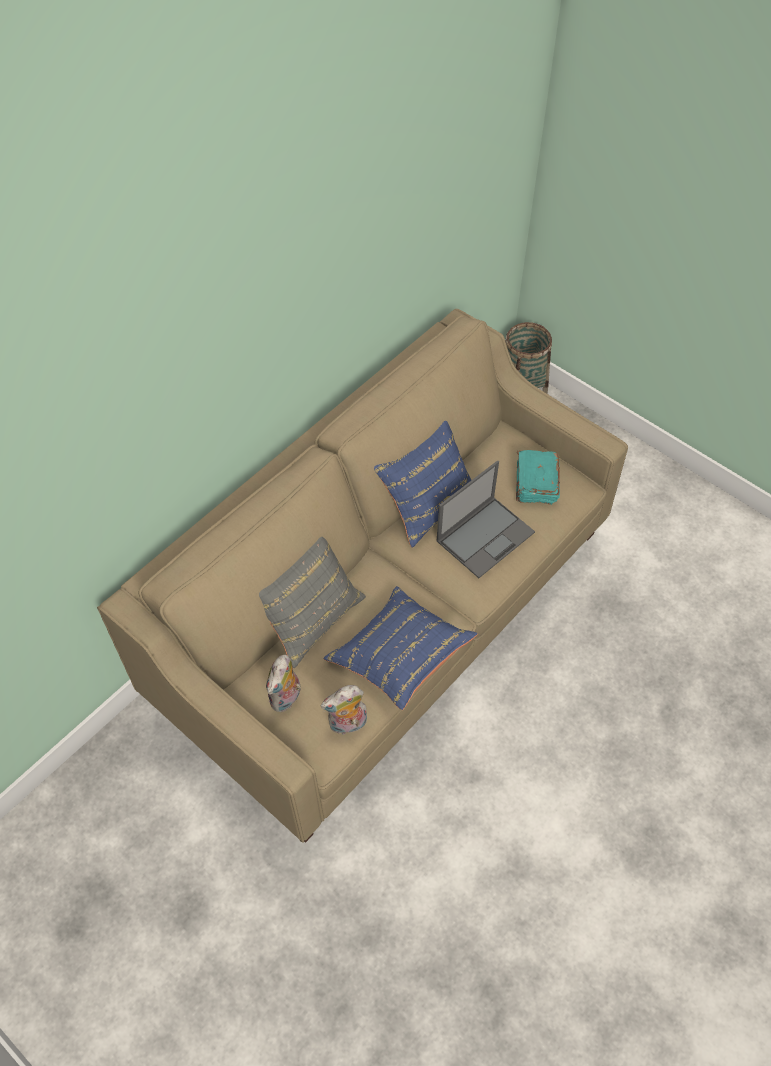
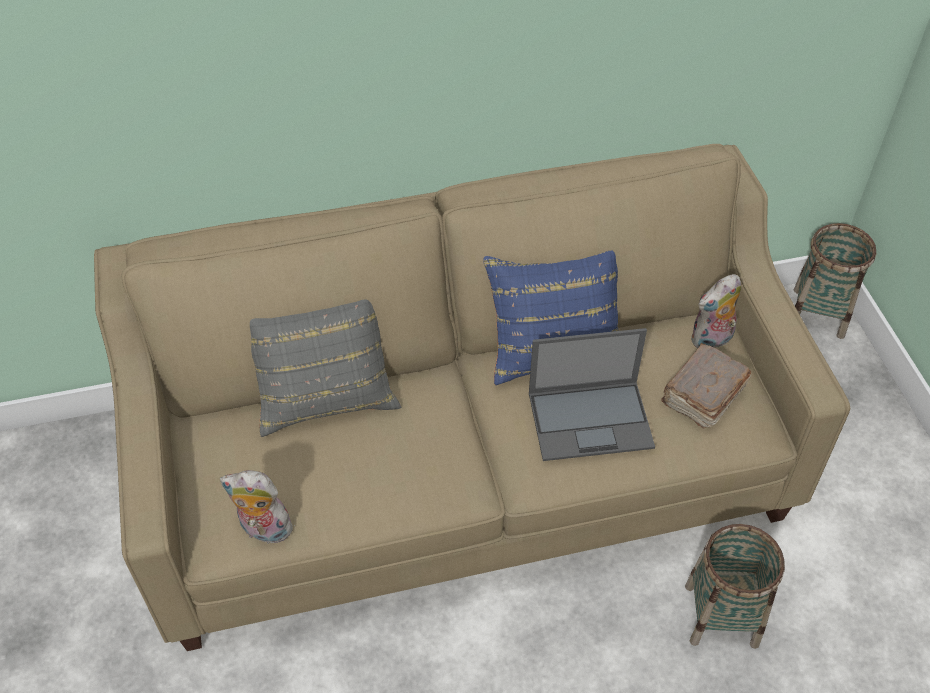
camera: 35 degrees right, 5 degrees down
plush toy [266,655,301,712] -> plush toy moved to [691,274,741,348]
blue pillow [323,586,478,710] -> none
turquoise book [516,450,560,505] -> brown book [661,343,751,429]
none -> basket [685,524,785,649]

